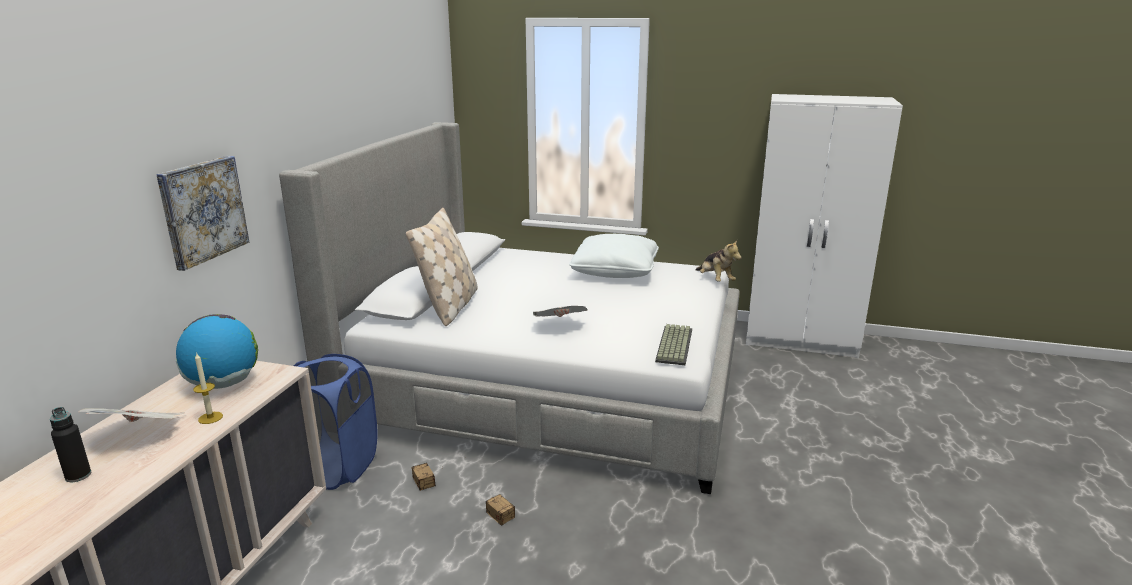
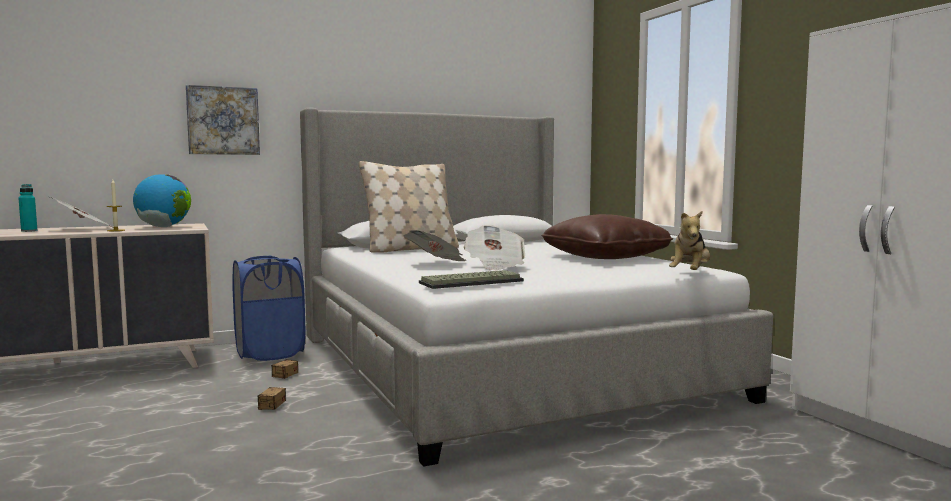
camera: 50 degrees right, 15 degrees down
black bottle [50,407,91,482] -> turquoise bottle [18,184,37,232]
white pillow [569,234,659,278] -> brown pillow [541,214,673,259]
none -> newspaper [463,225,525,270]

